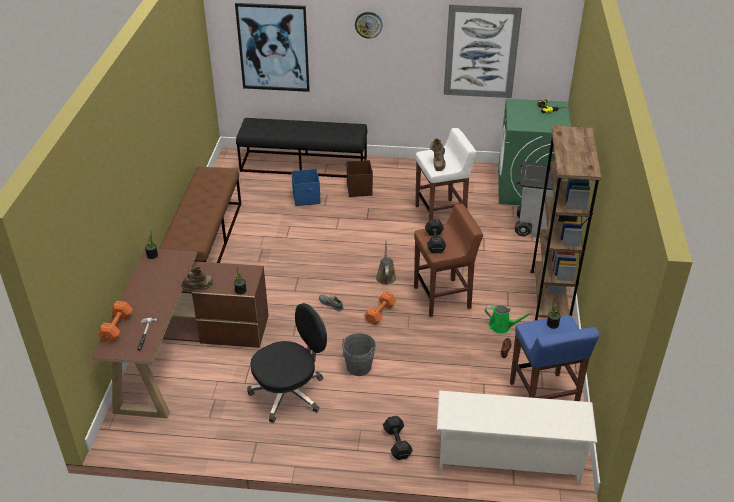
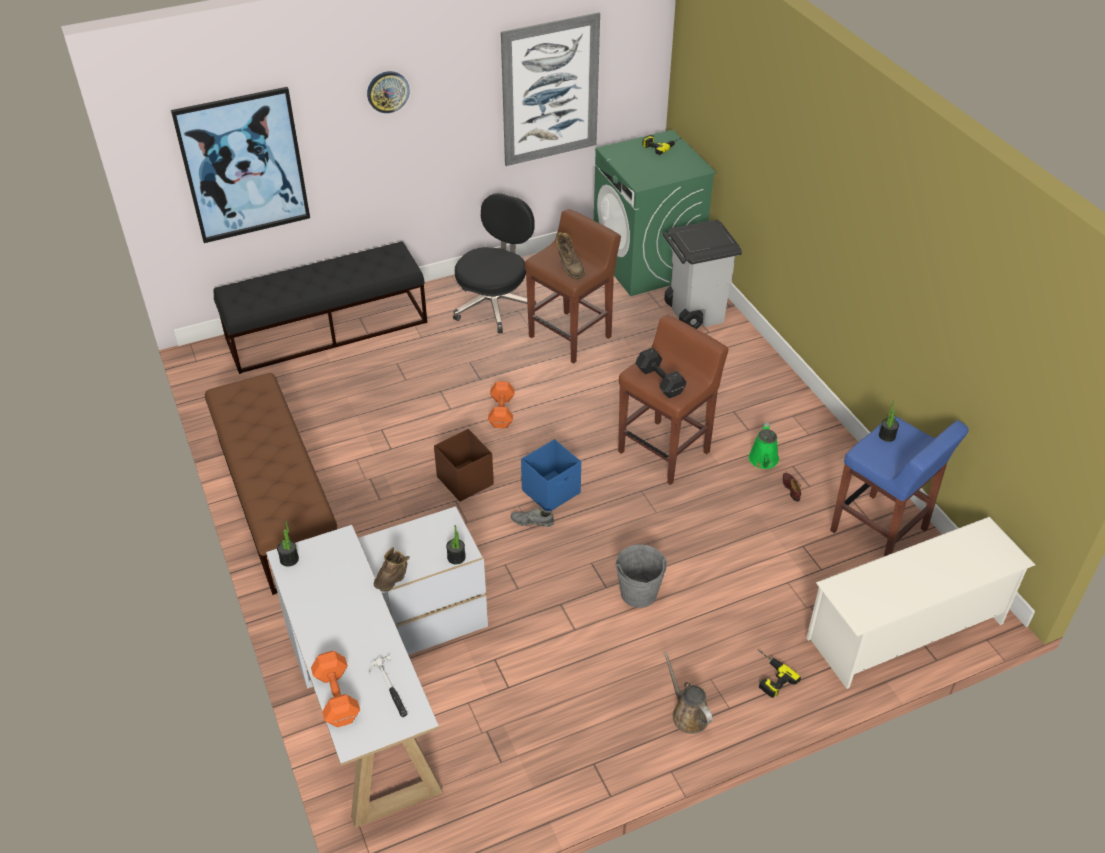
camera: 30 degrees left, 5 degrees up
brown desk [92,249,269,418] -> white desk [266,506,488,828]
black office chair [247,303,327,423] -> black office chair moved to [453,193,536,333]
blue storage box [291,169,321,206] -> blue storage box moved to [521,439,581,511]
brown storage box [346,160,373,197] -> brown storage box moved to [434,429,494,502]
orange dumbbell [364,291,396,325] -> orange dumbbell moved to [488,382,515,428]
brown watering can [376,240,396,285] -> brown watering can moved to [663,651,713,734]
black dumbbell [383,416,413,460] -> power drill [757,649,801,698]
white stool [415,128,477,220] -> brown stool [525,209,621,364]
green watering can [485,305,534,334] -> green watering can turned 105 degrees clockwise [749,423,779,469]
brown bookcase [530,125,602,320] -> none

